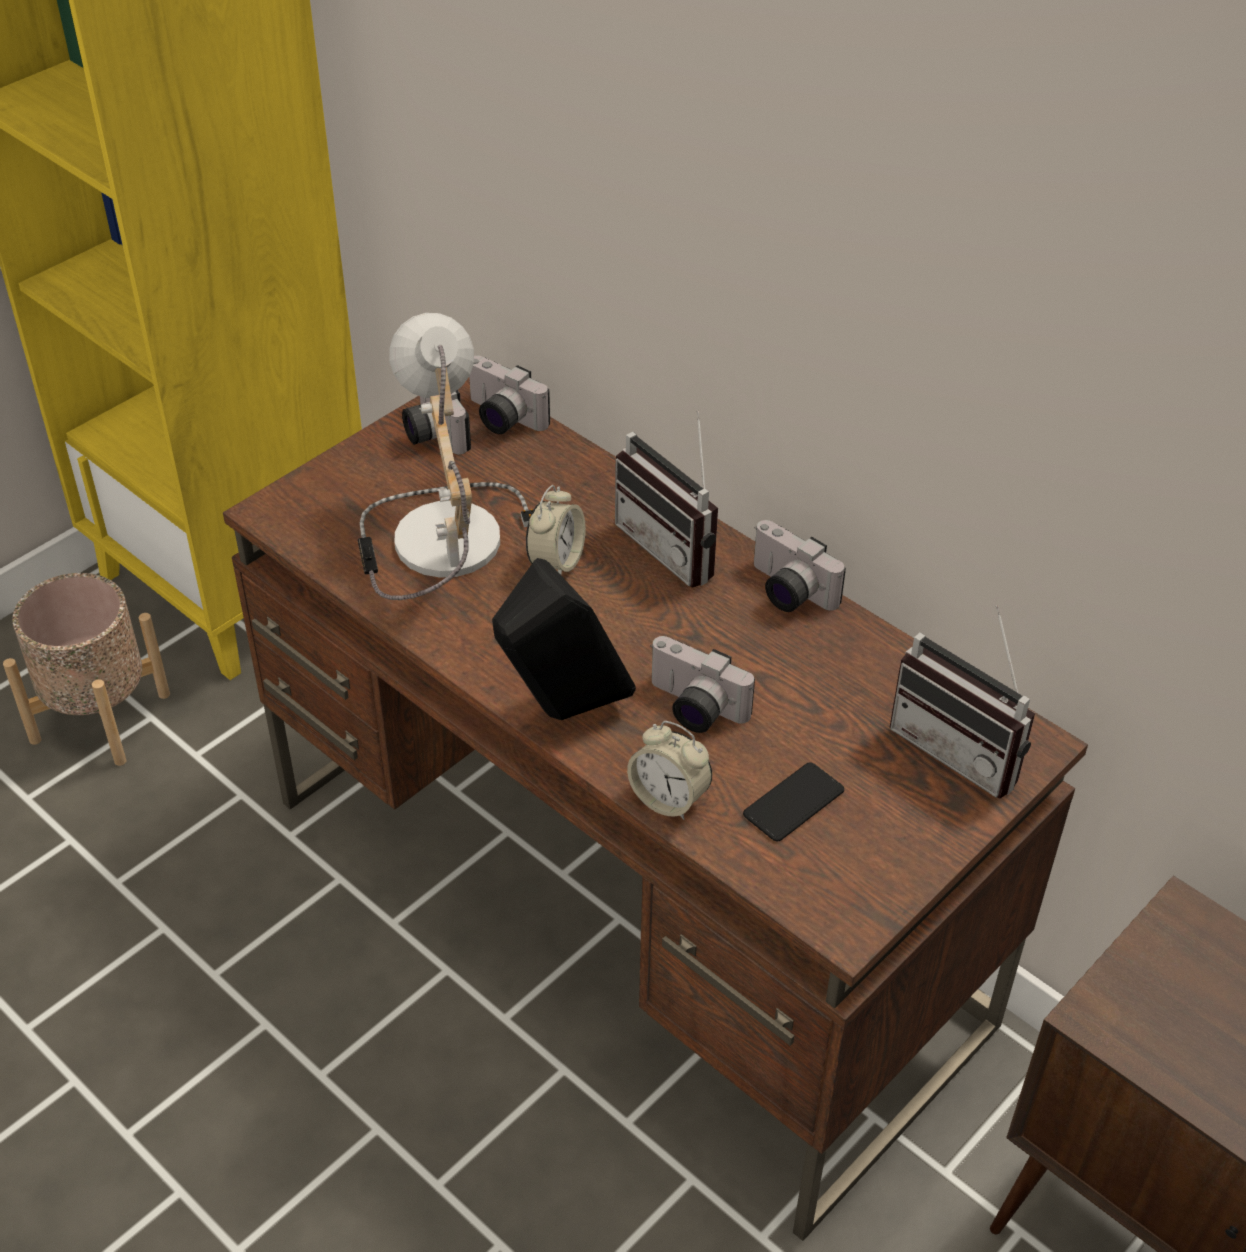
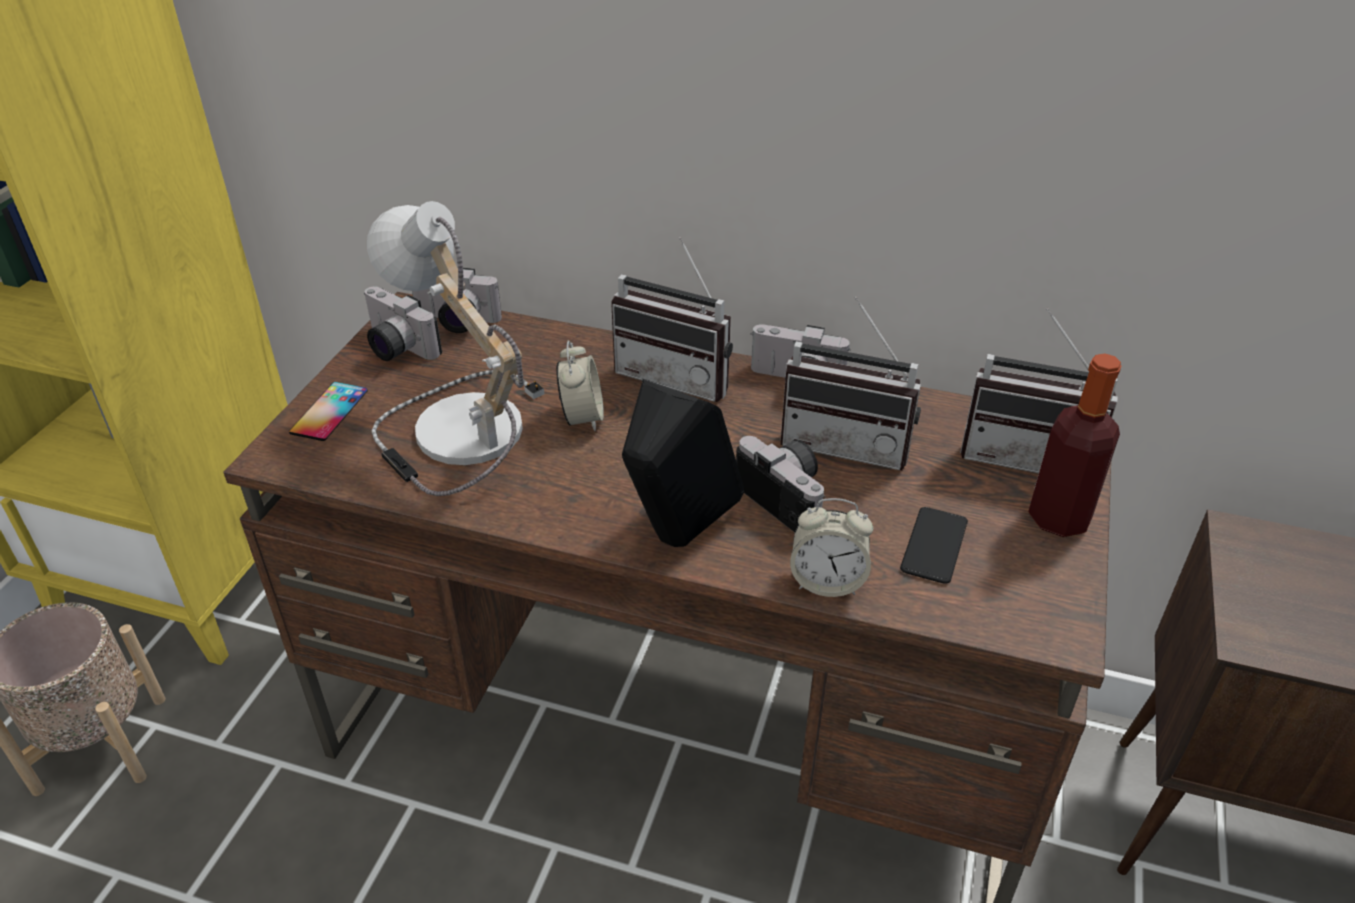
camera: 25 degrees left, 5 degrees down
camera [650,636,755,733] -> camera turned 135 degrees counterclockwise [736,436,826,532]
none -> phone [289,382,368,441]
none -> radio [781,297,921,470]
none -> bottle [1028,353,1121,537]

